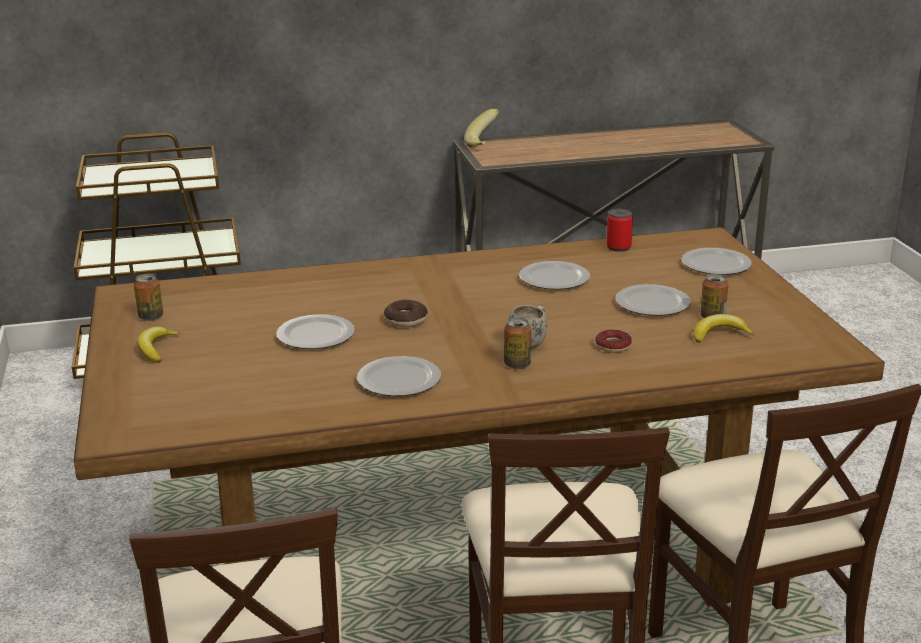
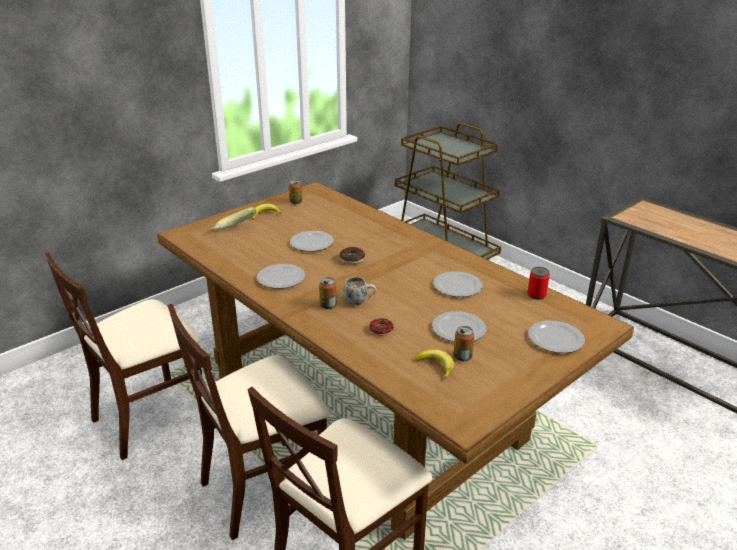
camera: 60 degrees right, 5 degrees up
banana [464,109,499,148] -> banana moved to [210,207,257,230]

